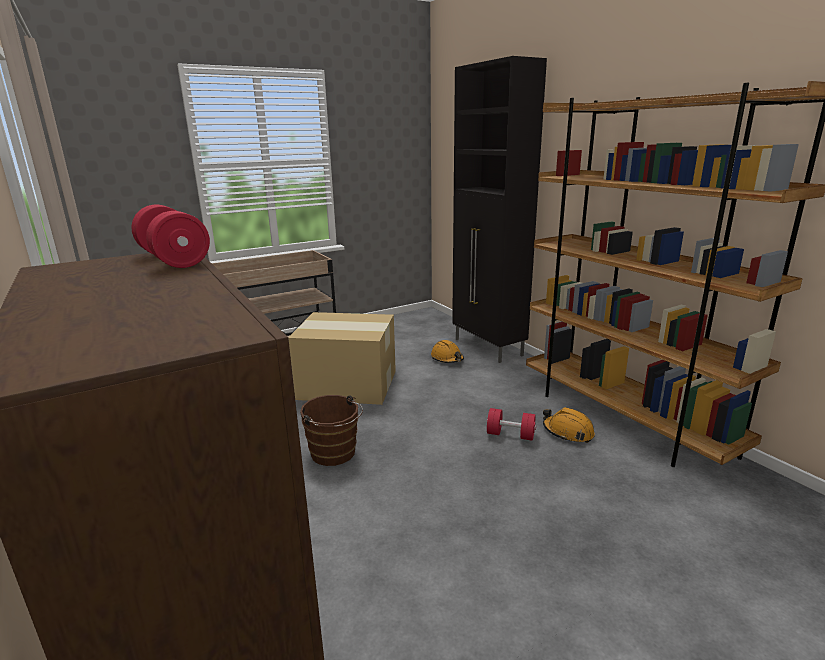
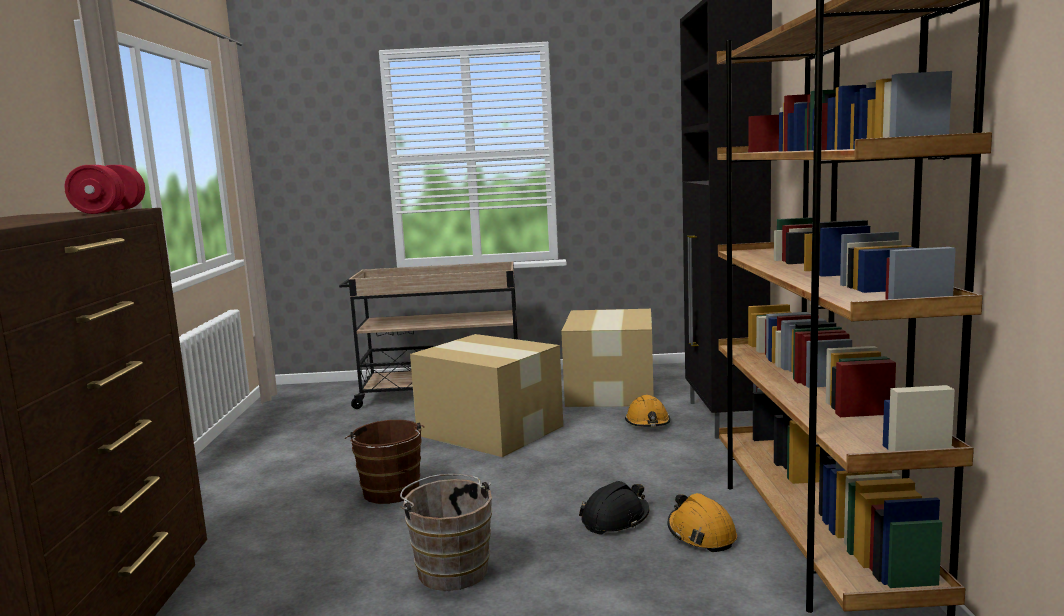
camera: 30 degrees right, 10 degrees down
red dumbbell [487,408,536,441] -> black hard hat [579,481,649,535]
none -> brown bucket [400,474,492,591]
none -> cardboard box [561,309,654,407]

